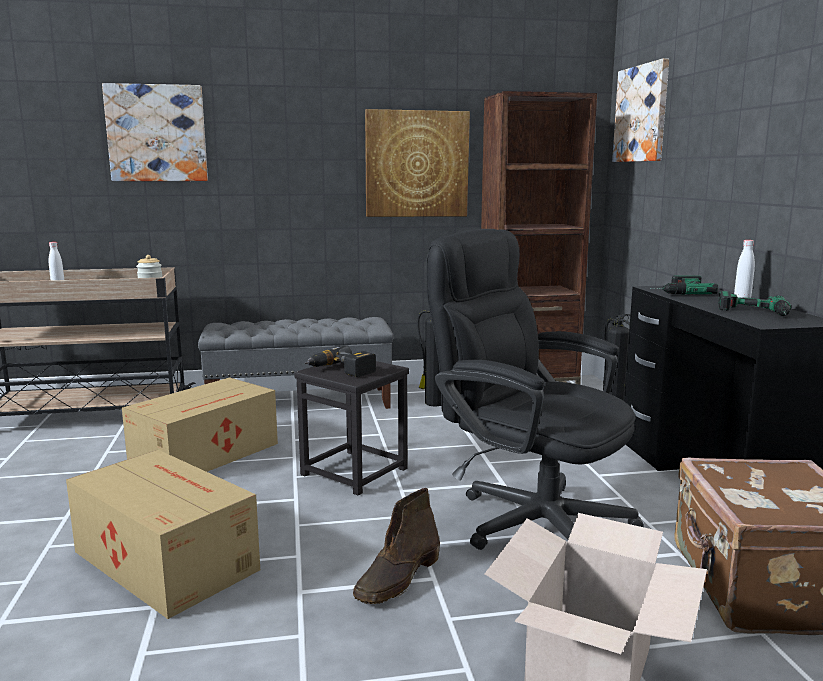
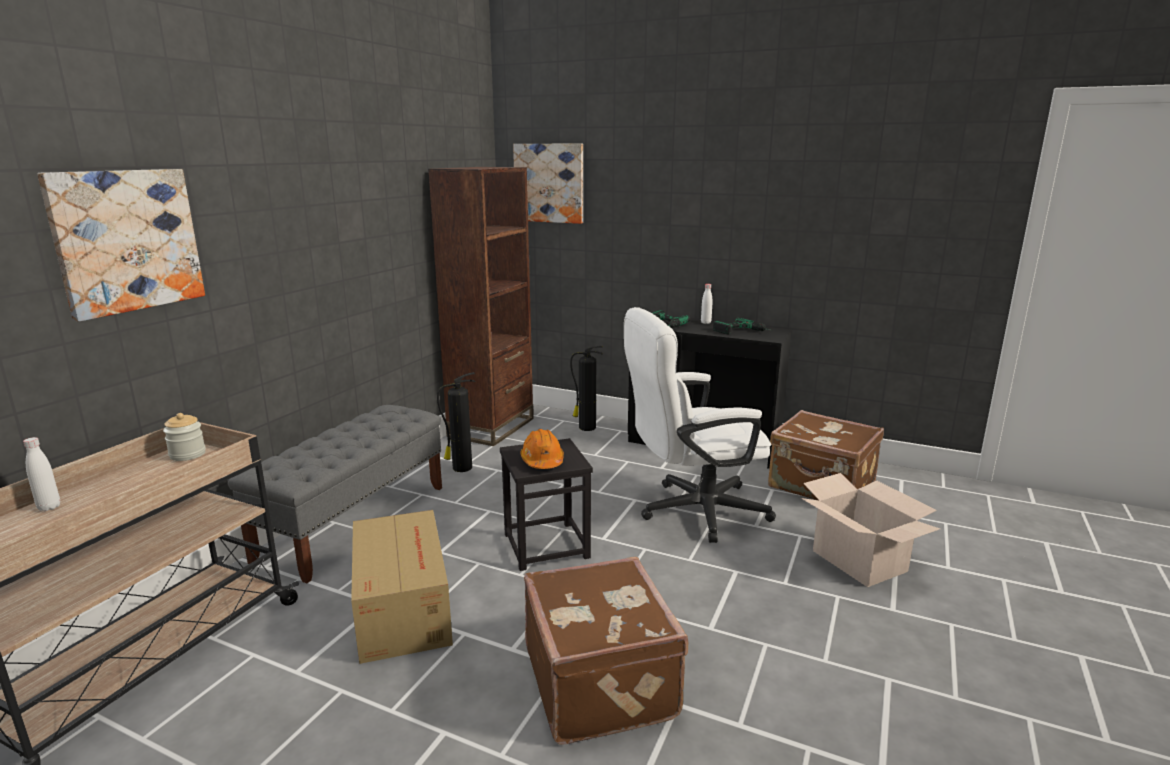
camera: 55 degrees left, 5 degrees up
cardboard box [66,450,260,619] -> brown suitcase [524,557,688,745]
power drill [304,346,376,377] -> orange hard hat [520,429,564,469]
brown boot [353,488,440,604] -> none
picture [365,109,470,217] -> none
black office chair [426,229,644,550] -> white office chair [624,307,776,543]

